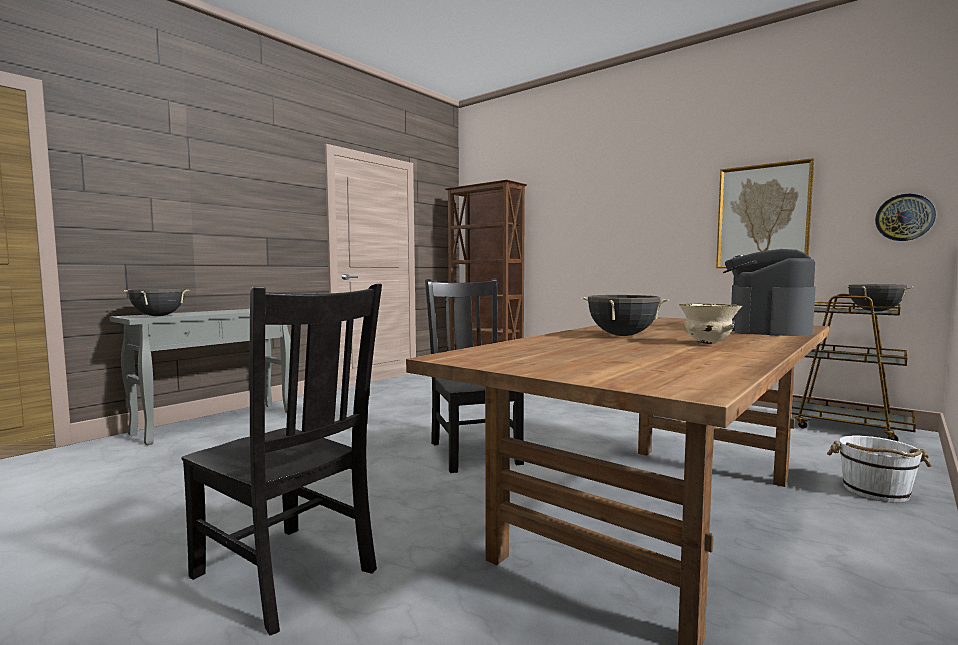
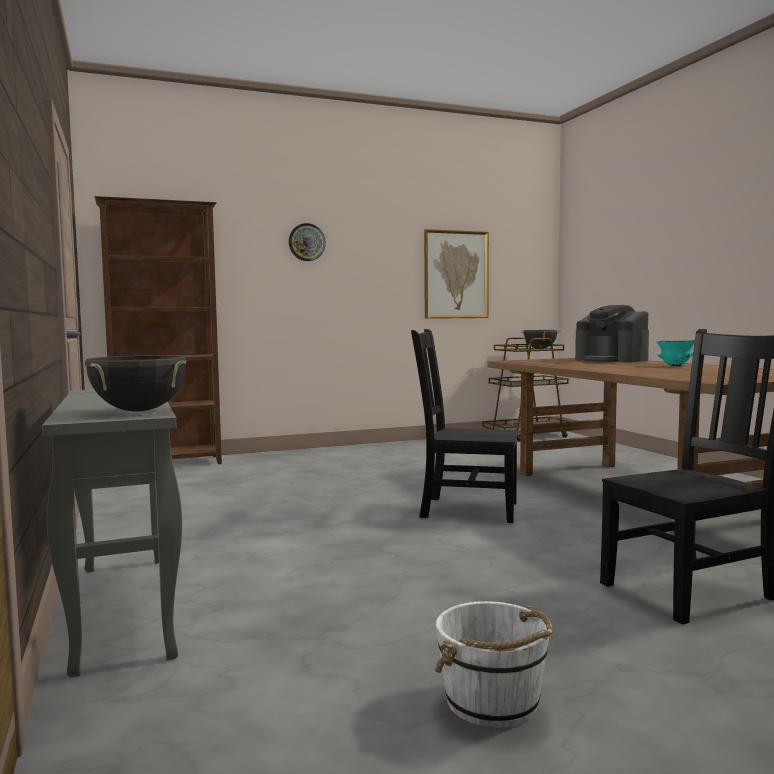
camera: 60 degrees left, 0 degrees up
black cooking pot [581,295,669,336] -> none
beige bowl [679,303,743,344] -> turquoise bowl [656,340,695,366]
white bucket [827,436,932,503] -> white bucket moved to [435,601,553,728]
wall clock [875,194,936,241] -> wall clock moved to [289,223,326,261]

